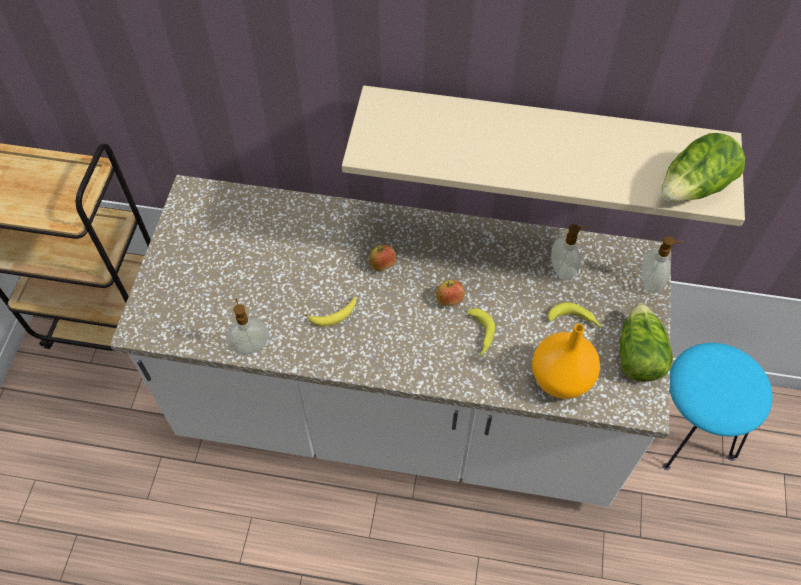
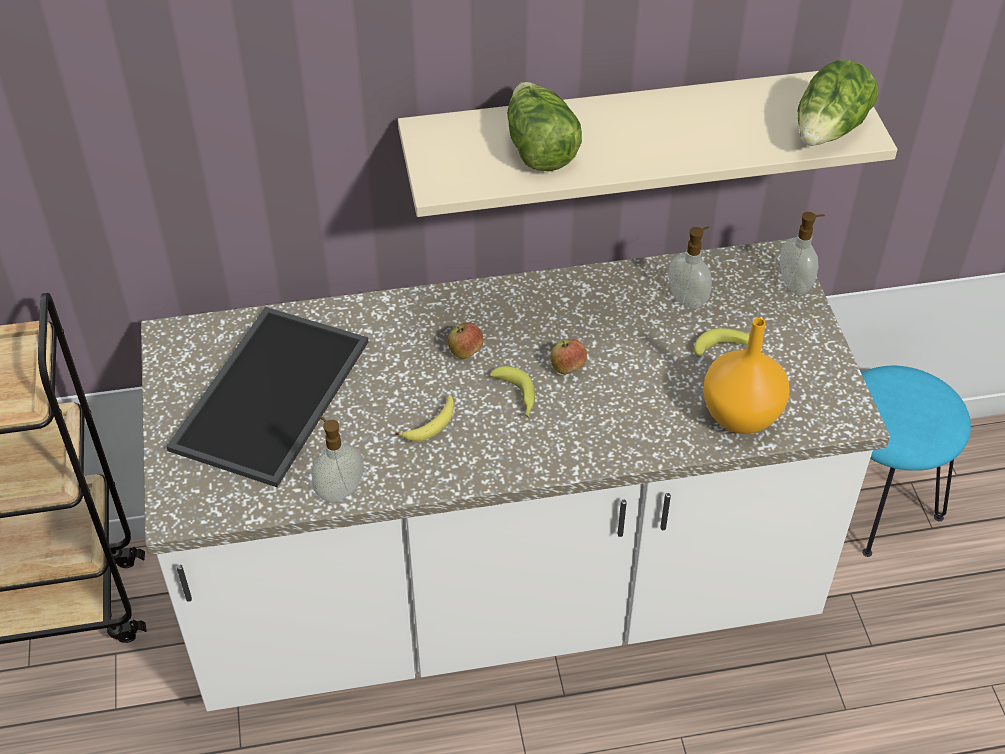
camera: 20 degrees left, 10 degrees down
banana [467,308,495,357] -> banana moved to [490,366,535,417]
lettuce [620,303,673,382] -> lettuce moved to [507,82,582,171]
none -> tray [166,307,368,487]

